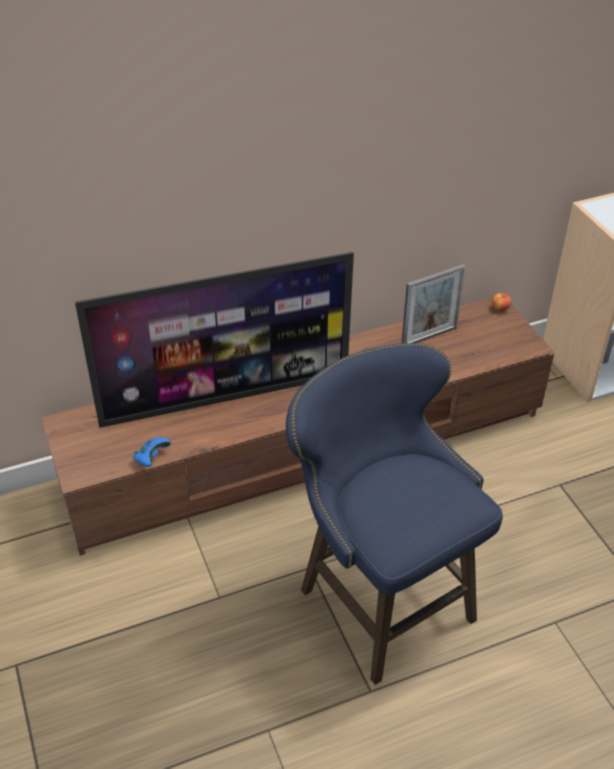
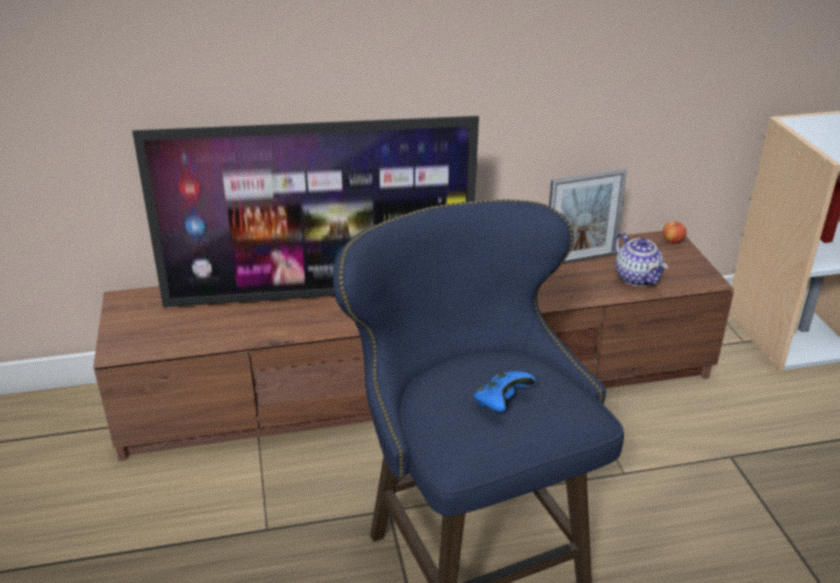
camera: 10 degrees right, 10 degrees down
blue game controller [133,437,171,467] -> blue game controller moved to [474,371,536,412]
none -> teapot [615,233,668,286]

